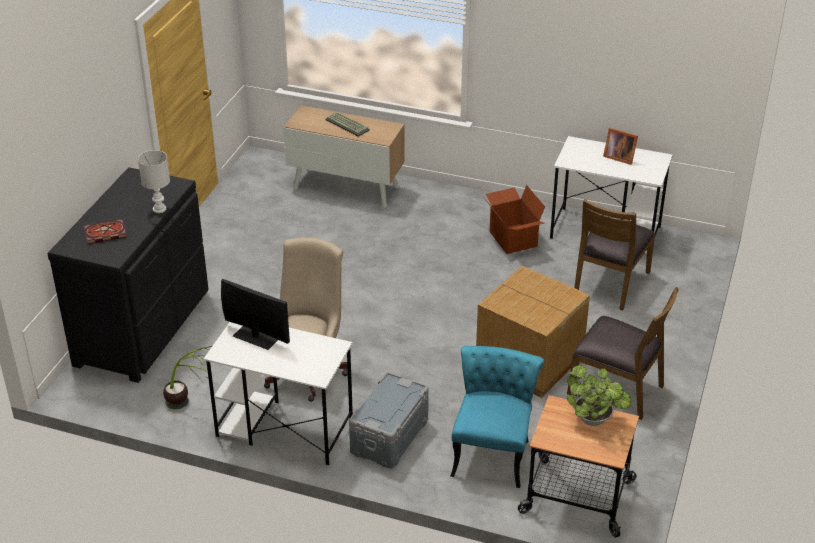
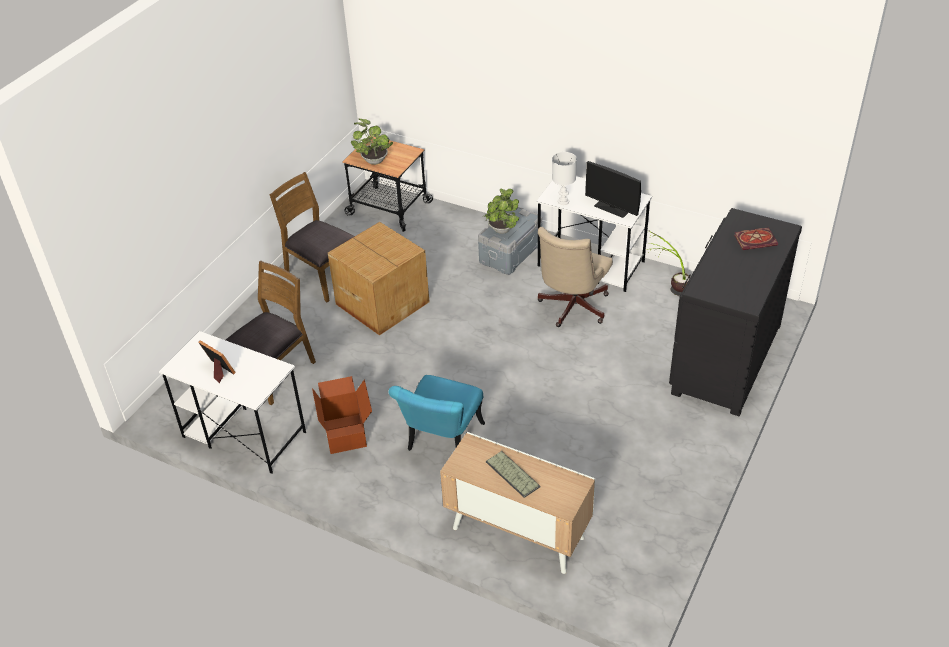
camera: 170 degrees left, 5 degrees up
white table lamp [138,150,170,213] -> white table lamp moved to [552,152,577,205]
turquoise chair [450,346,545,488] -> turquoise chair moved to [388,375,485,451]
none -> potted plant [482,188,519,234]

